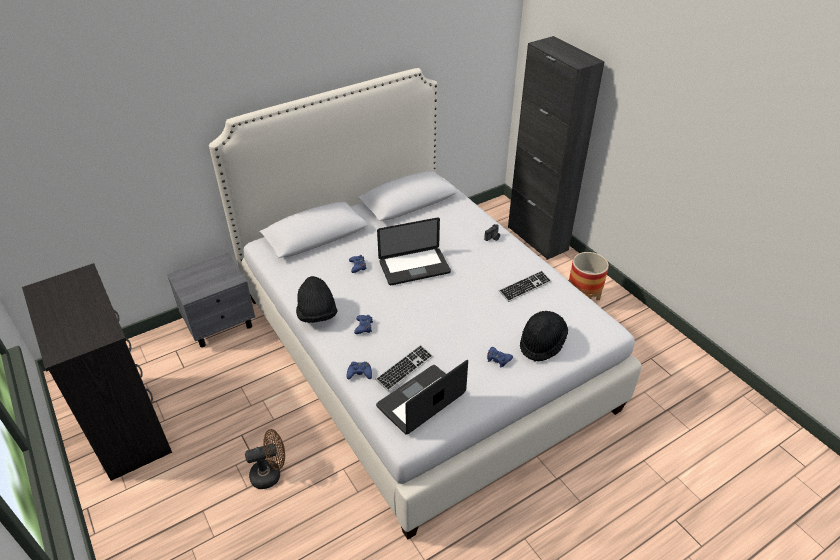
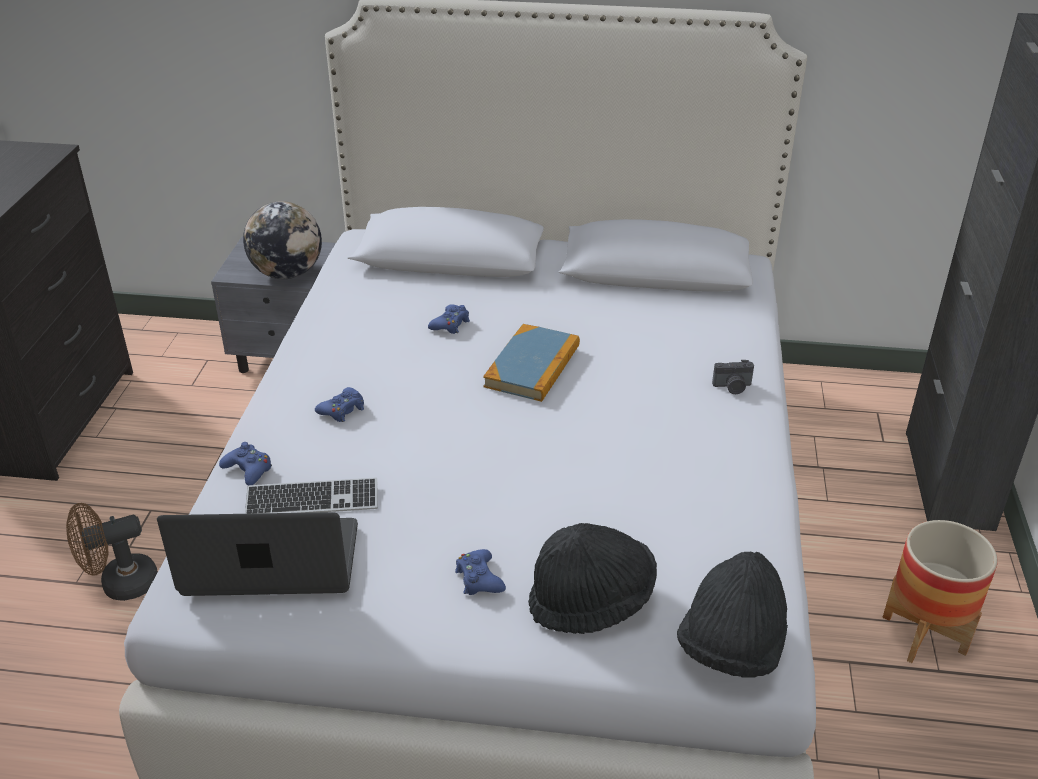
camera: 40 degrees right, 5 degrees down
brown fan [245,429,285,489] -> brown fan turned 135 degrees clockwise [66,503,158,601]
black hat [296,276,338,323] -> black hat moved to [677,552,788,678]
laptop [377,217,451,285] -> book [483,324,580,402]
keyboard [499,271,552,302] -> none
none -> globe [243,201,322,279]

